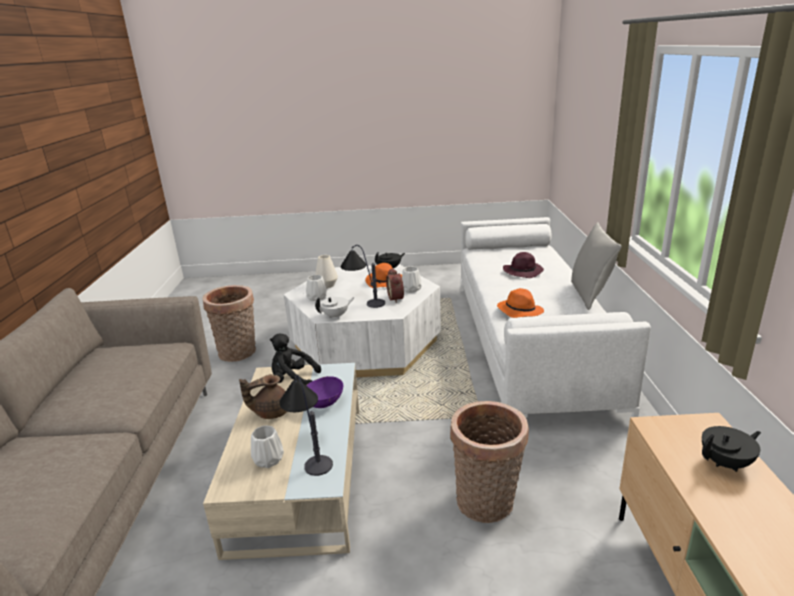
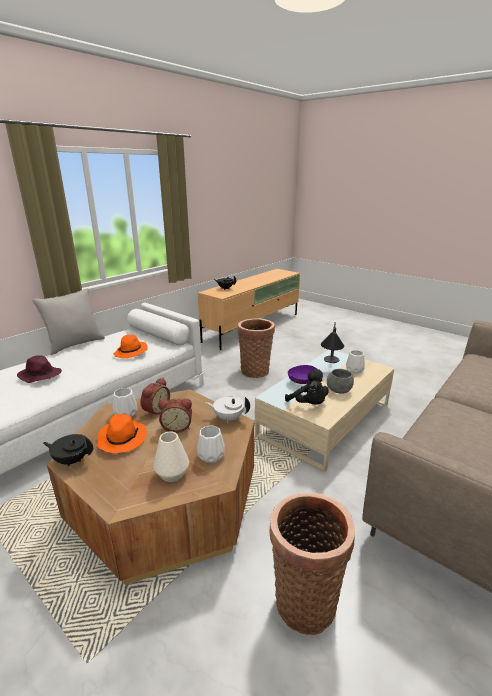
camera: 140 degrees left, 0 degrees up
brown teapot [239,374,287,419] -> grey bowl [327,369,354,394]
white coffee table [284,264,441,377] -> brown coffee table [47,389,254,585]
table lamp [341,245,385,308] -> alarm clock [158,399,192,433]

